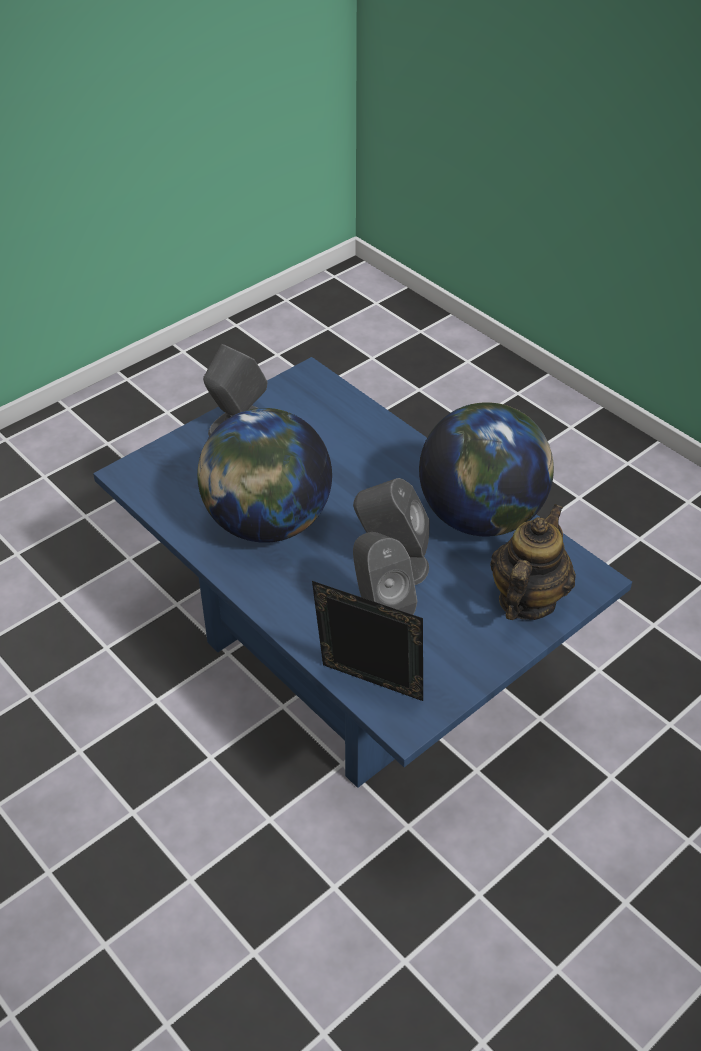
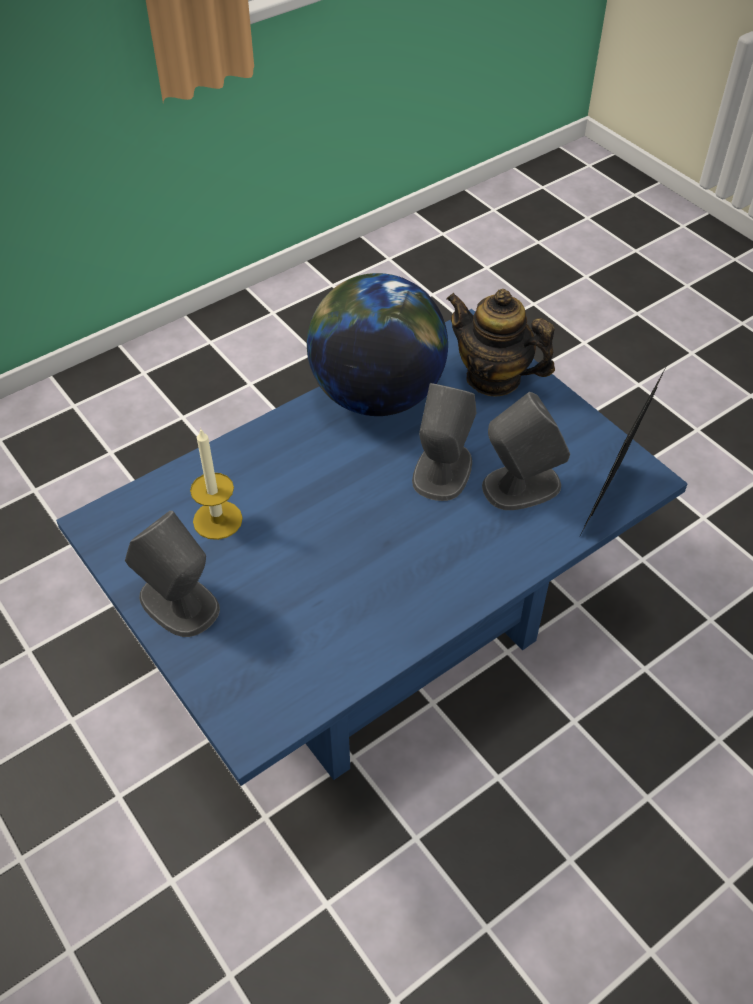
camera: 85 degrees left, 5 degrees up
globe [197,408,332,543] -> none
none -> candle [190,428,243,540]

